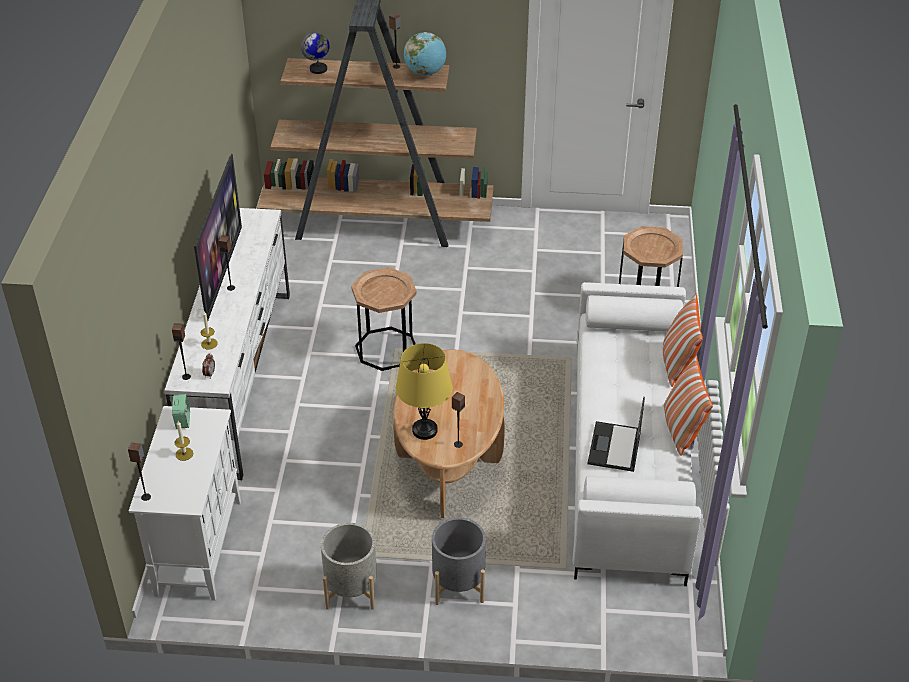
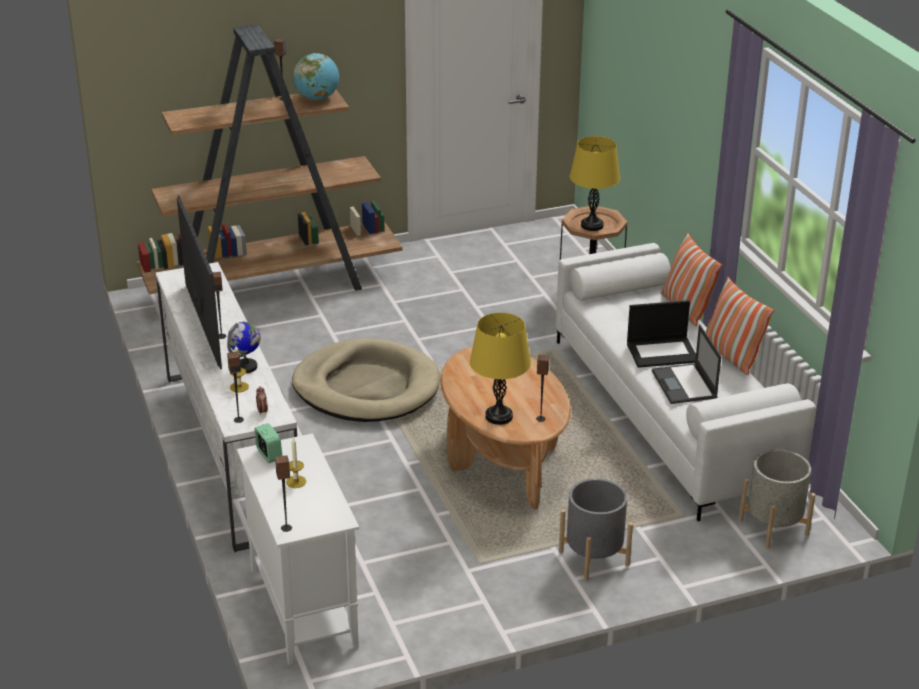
camera: 25 degrees left, 10 degrees down
globe [301,33,330,74] -> globe moved to [227,322,261,373]
grey planter [321,523,377,610] -> grey planter moved to [739,449,816,549]
brown side table [351,267,417,371] -> beige dog bed [292,338,440,422]
none -> yellow table lamp [570,136,620,231]
none -> laptop [627,300,696,368]

